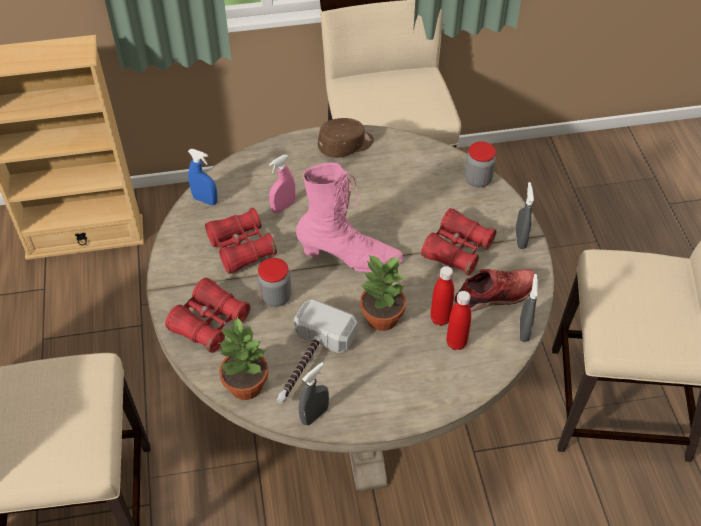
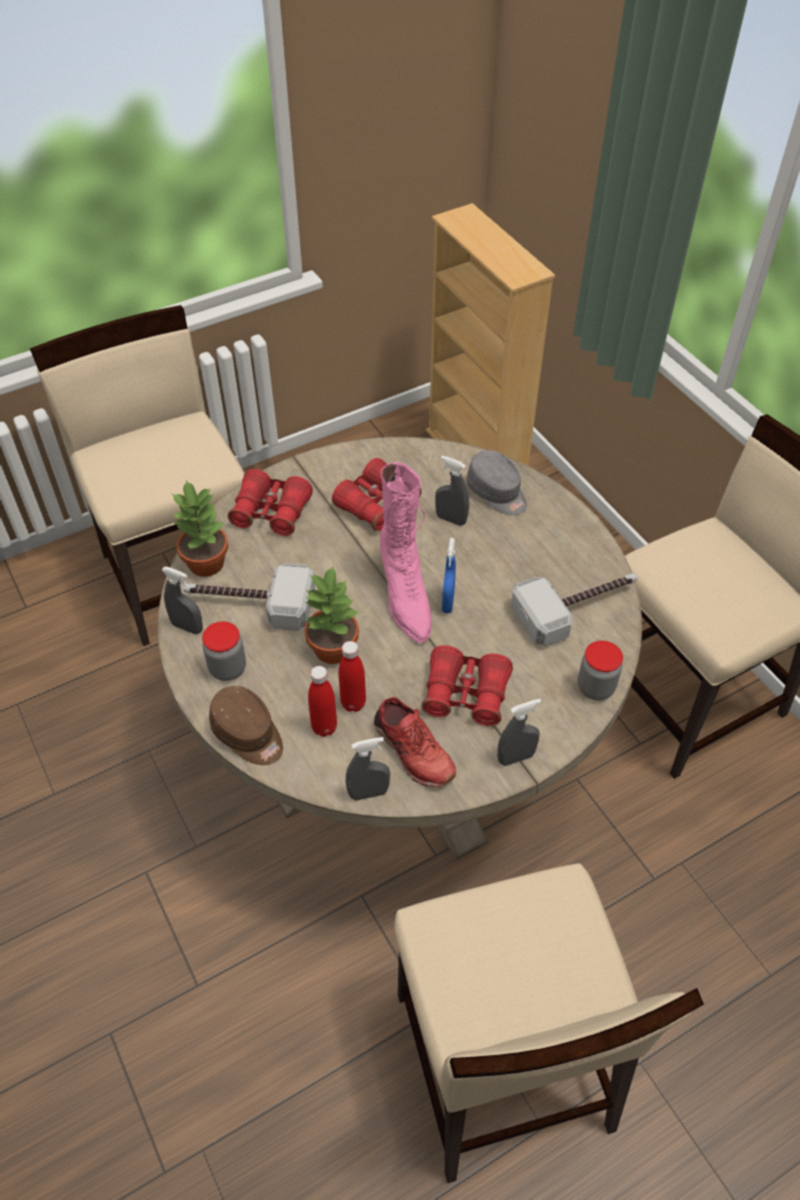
camera: 70 degrees right, 0 degrees up
blue spray bottle [188,149,218,205] -> blue spray bottle moved to [442,538,456,614]
jar [258,258,291,307] -> jar moved to [202,621,246,681]
pink spray bottle [269,155,295,214] -> grey spray bottle [435,456,469,526]
brown cap [318,118,374,158] -> brown cap moved to [209,686,283,765]
none -> grey cap [467,450,527,515]
none -> hammer [511,573,638,647]

